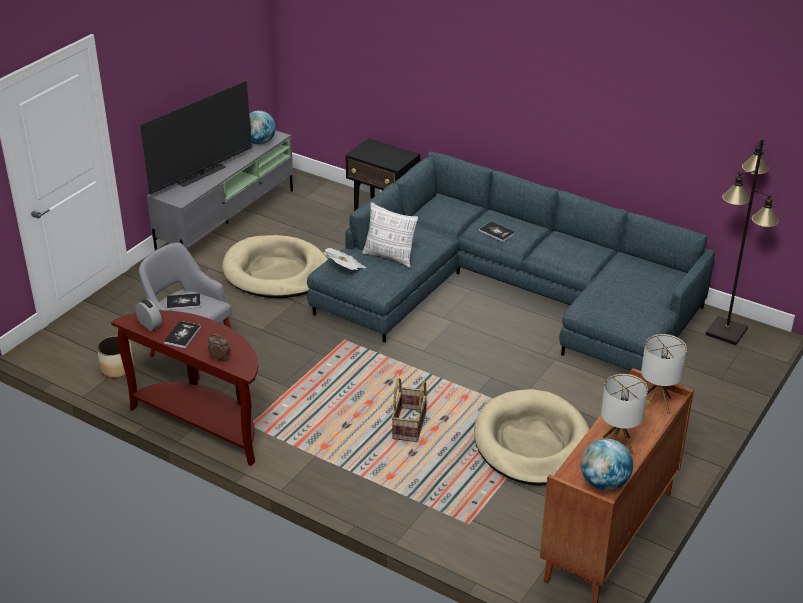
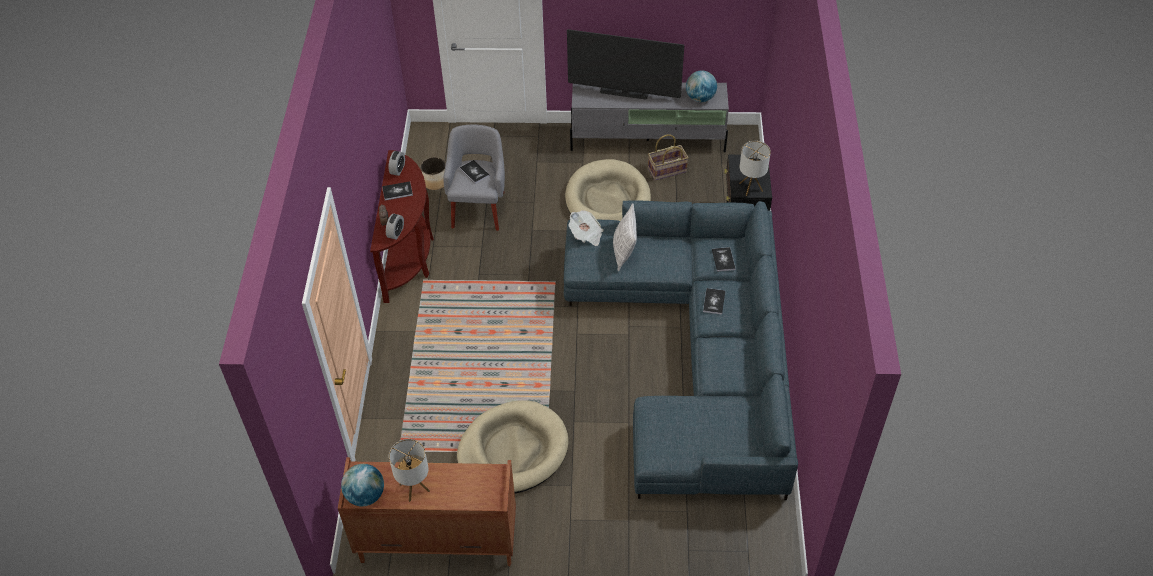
camera: 60 degrees right, 15 degrees up
basket [391,378,427,442] -> basket moved to [648,134,689,180]
table lamp [641,334,687,414] -> table lamp moved to [739,141,771,196]
black floor lamp [705,139,779,345] -> none
none -> alarm clock [386,214,404,240]
none -> book [712,247,736,272]

